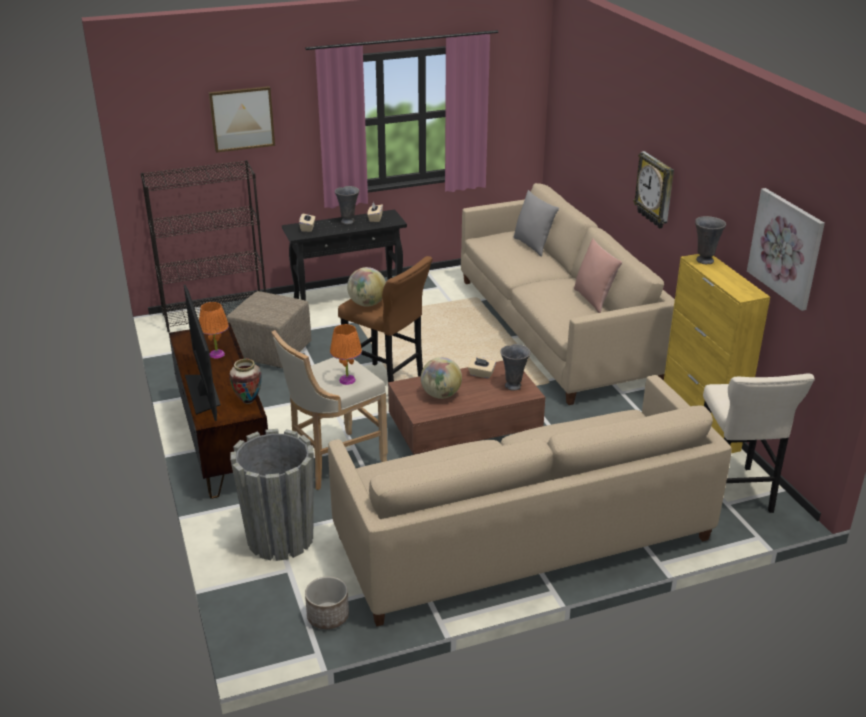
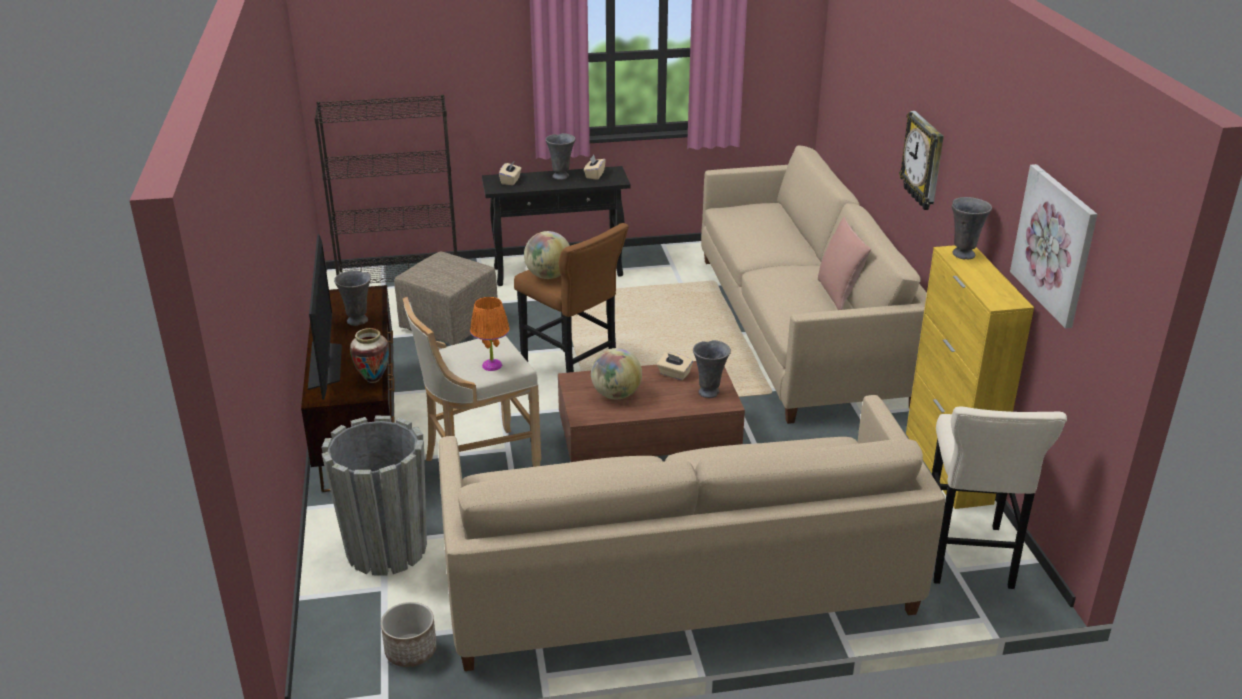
camera: 10 degrees right, 0 degrees up
orange table lamp [199,302,229,359] -> grey vase [334,270,371,326]
picture [209,86,275,153] -> none
grey pillow [513,190,559,257] -> none

